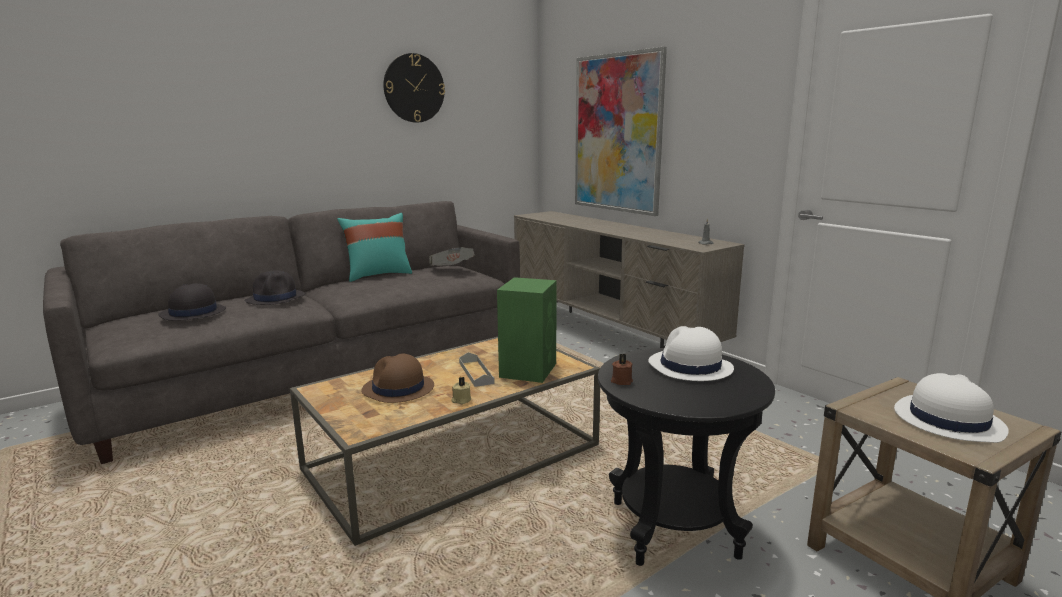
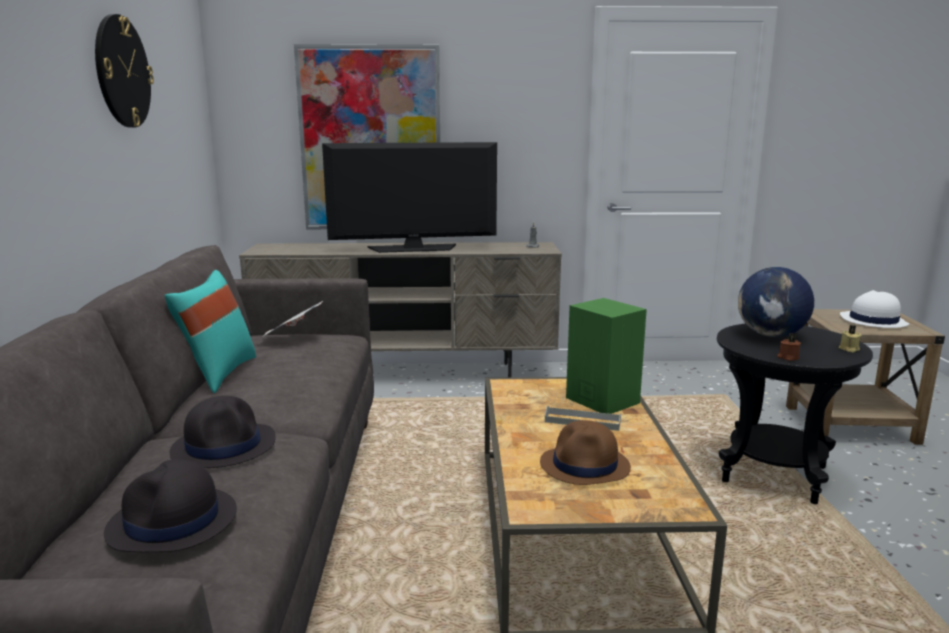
camera: 55 degrees left, 0 degrees up
beige candle [451,377,471,404] -> beige candle moved to [839,325,862,352]
white hat [648,326,734,381] -> globe [738,267,814,337]
none -> television [322,142,497,253]

